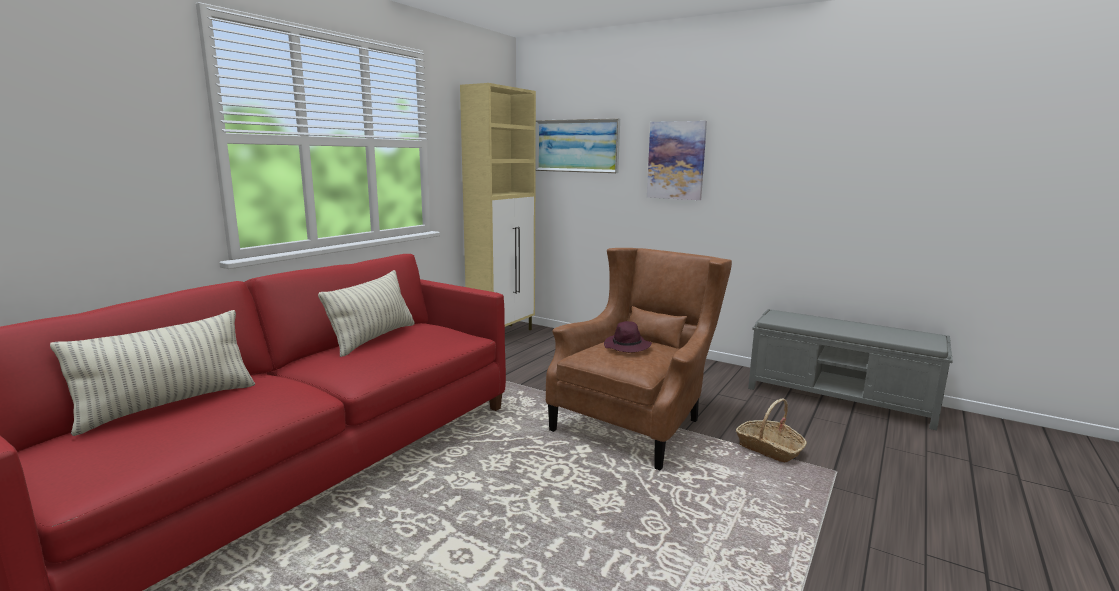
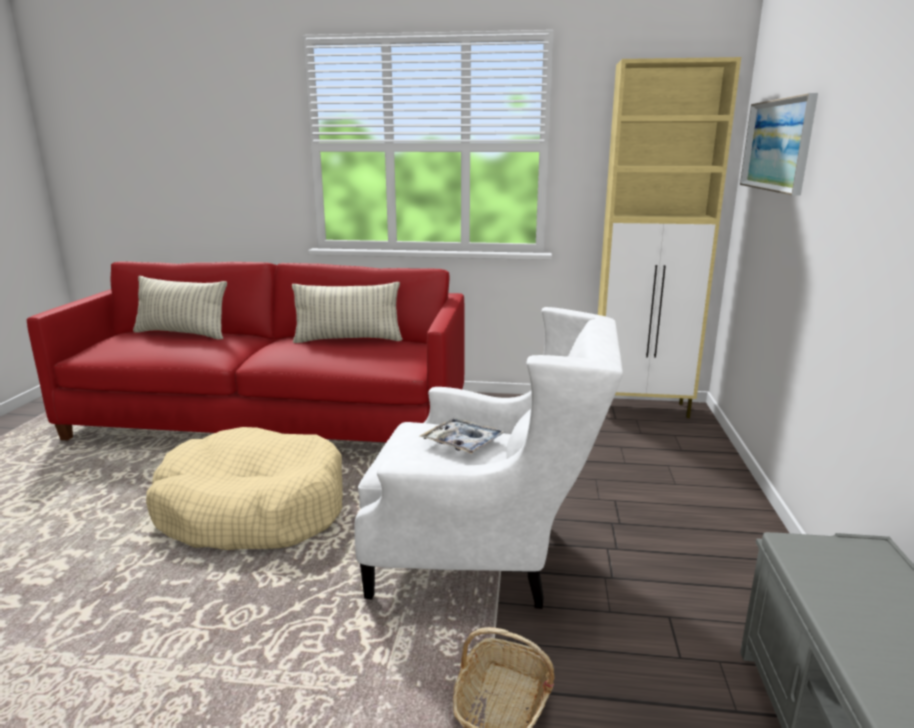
camera: 65 degrees right, 5 degrees up
brown armchair [546,248,732,470] -> white armchair [355,307,623,609]
purple hat [604,321,652,352] -> tray [420,418,505,454]
picture [647,121,707,200] -> none
none -> beige dog bed [146,427,343,550]

